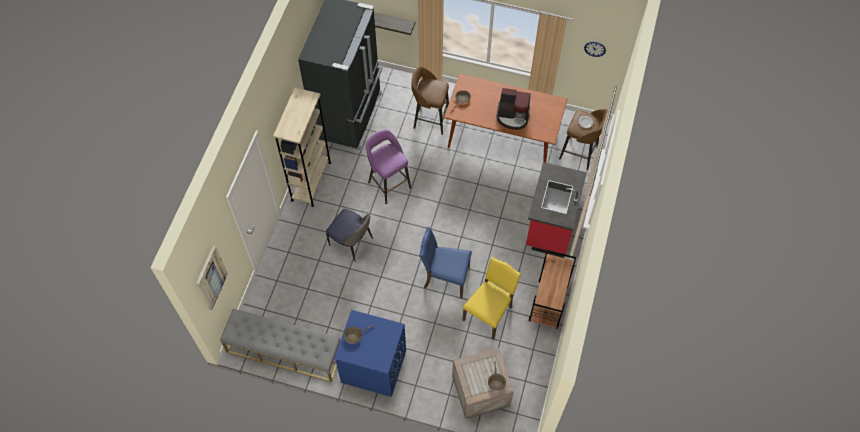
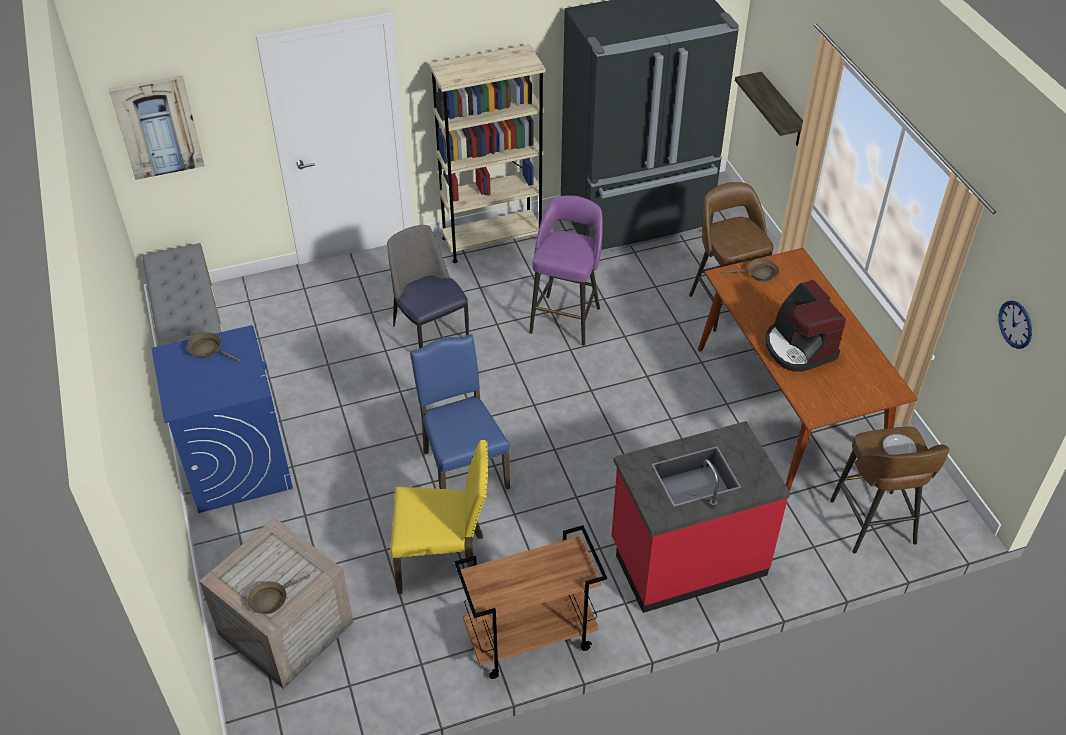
camera: 55 degrees right, 15 degrees down
chair [326,209,373,261] -> chair turned 150 degrees clockwise [387,225,469,348]

